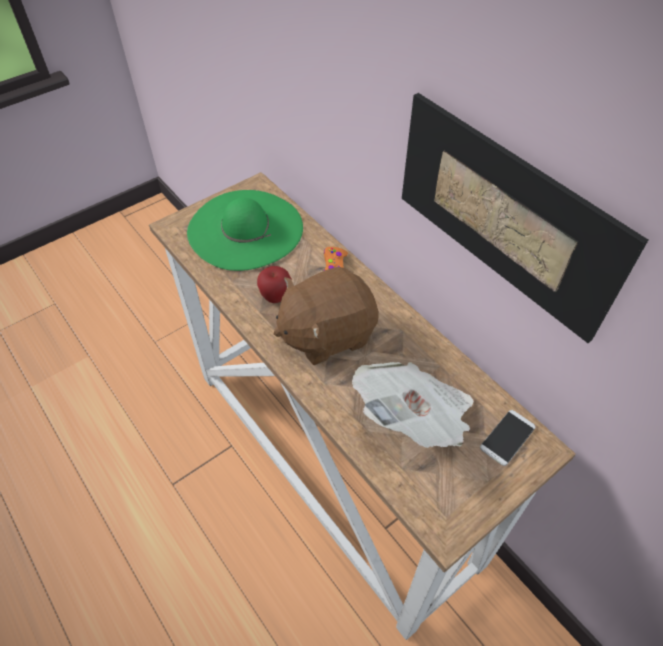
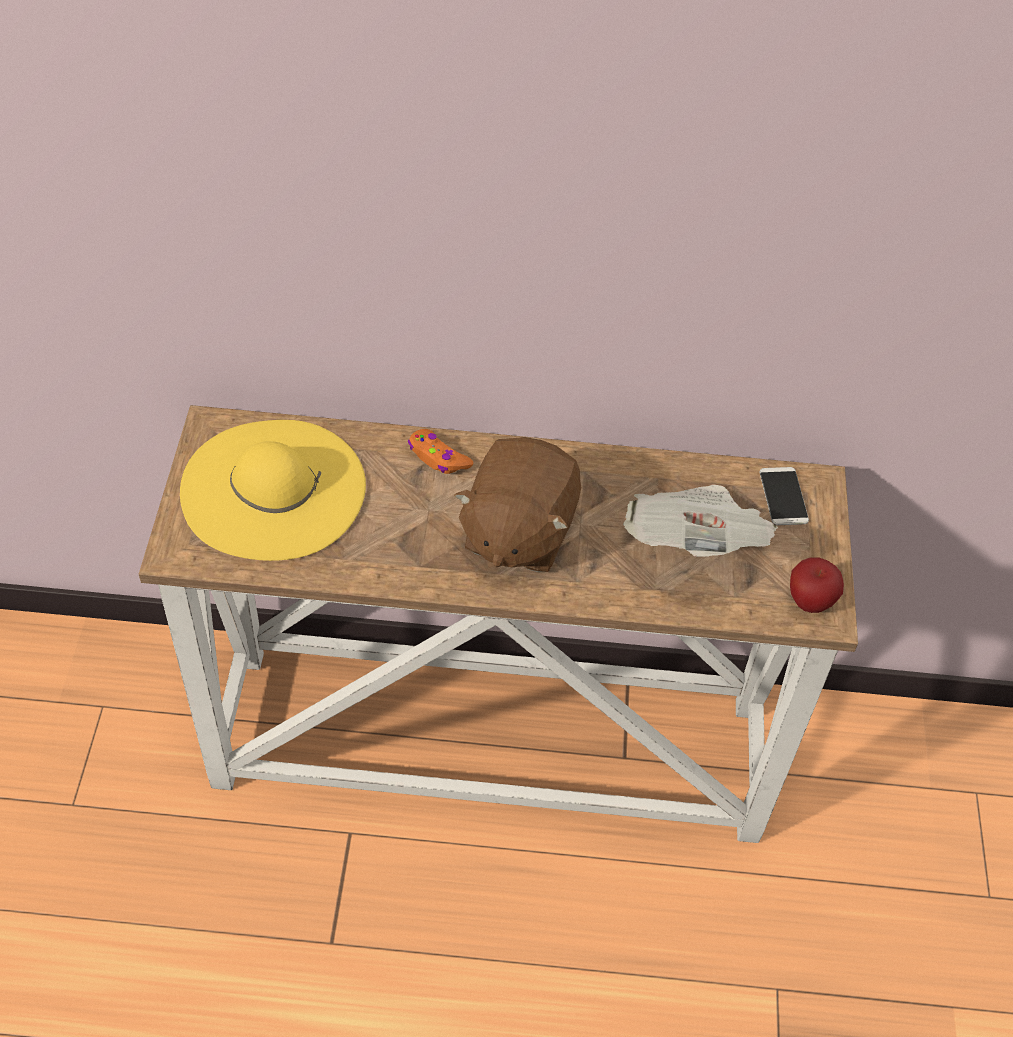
camera: 50 degrees left, 0 degrees up
green hat [187,190,303,271] -> yellow hat [180,420,366,561]
apple [257,266,292,303] -> apple moved to [790,557,844,613]
picture [402,93,648,343] -> none

